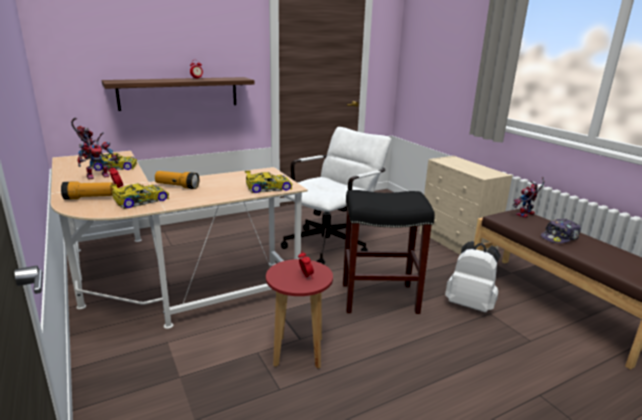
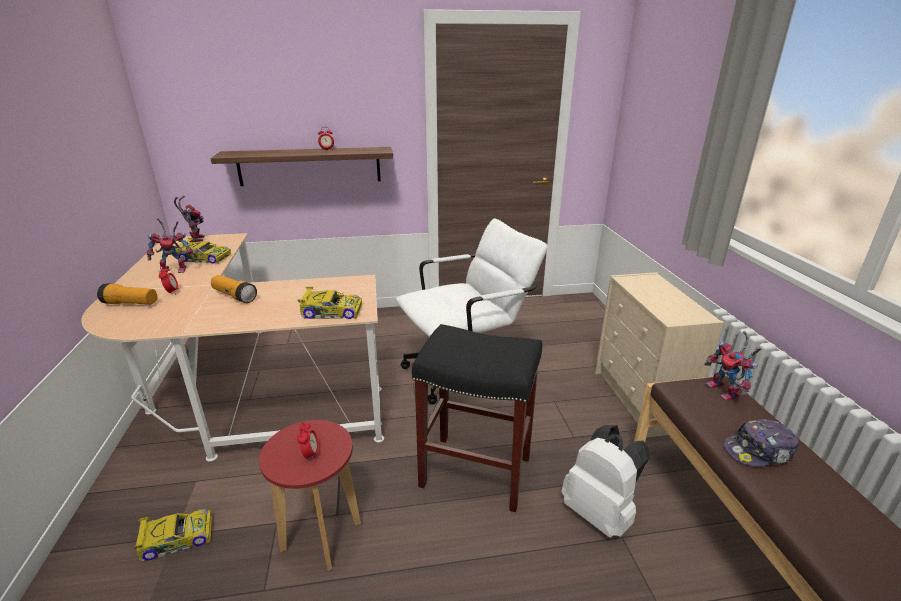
camera: 20 degrees right, 5 degrees up
toy car [111,183,169,209] -> toy car moved to [132,509,212,562]
toy robot [512,177,545,218] -> toy robot turned 90 degrees counterclockwise [704,331,762,401]

